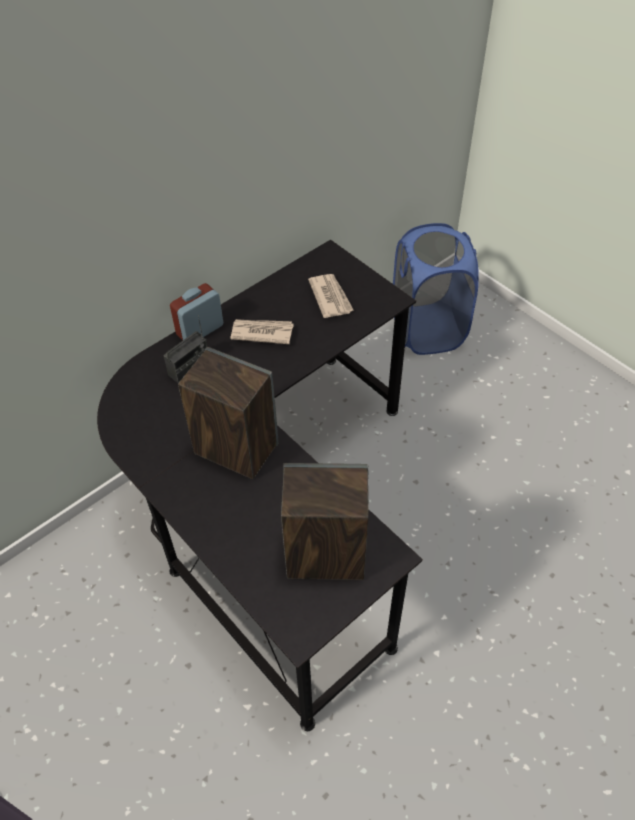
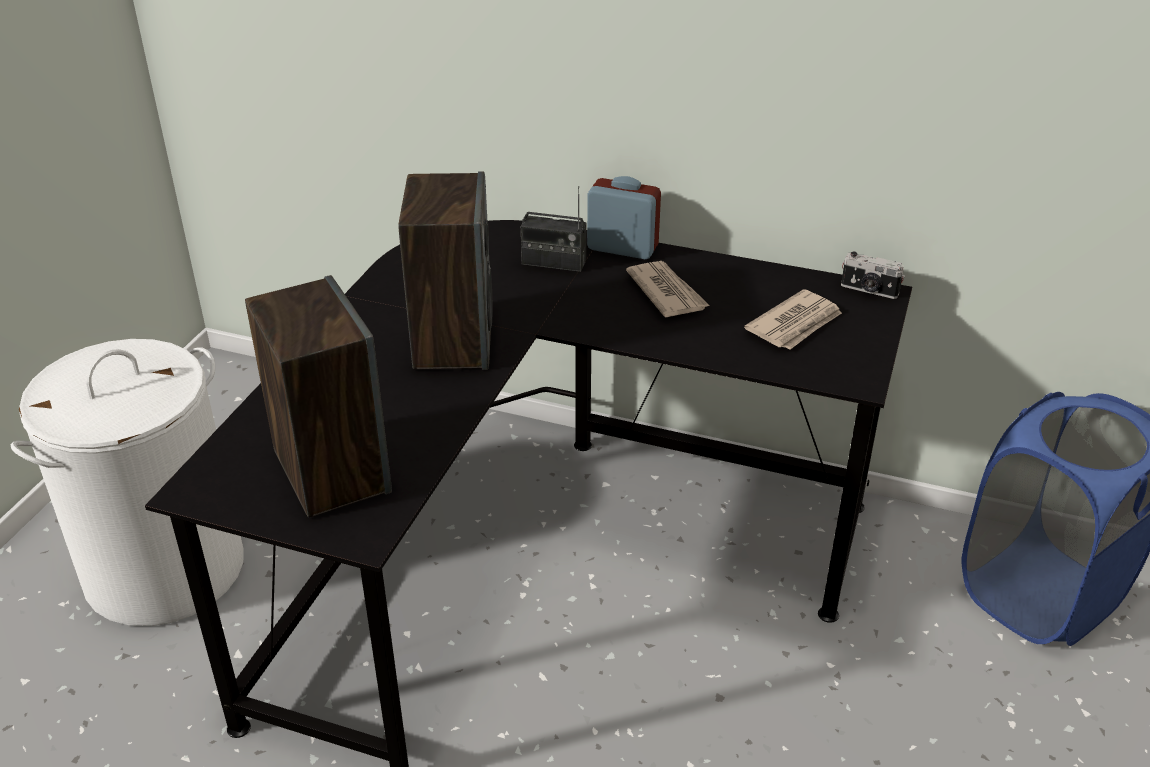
camera: 60 degrees right, 15 degrees down
none -> white laundry basket [11,339,243,626]
none -> camera [841,252,905,299]

